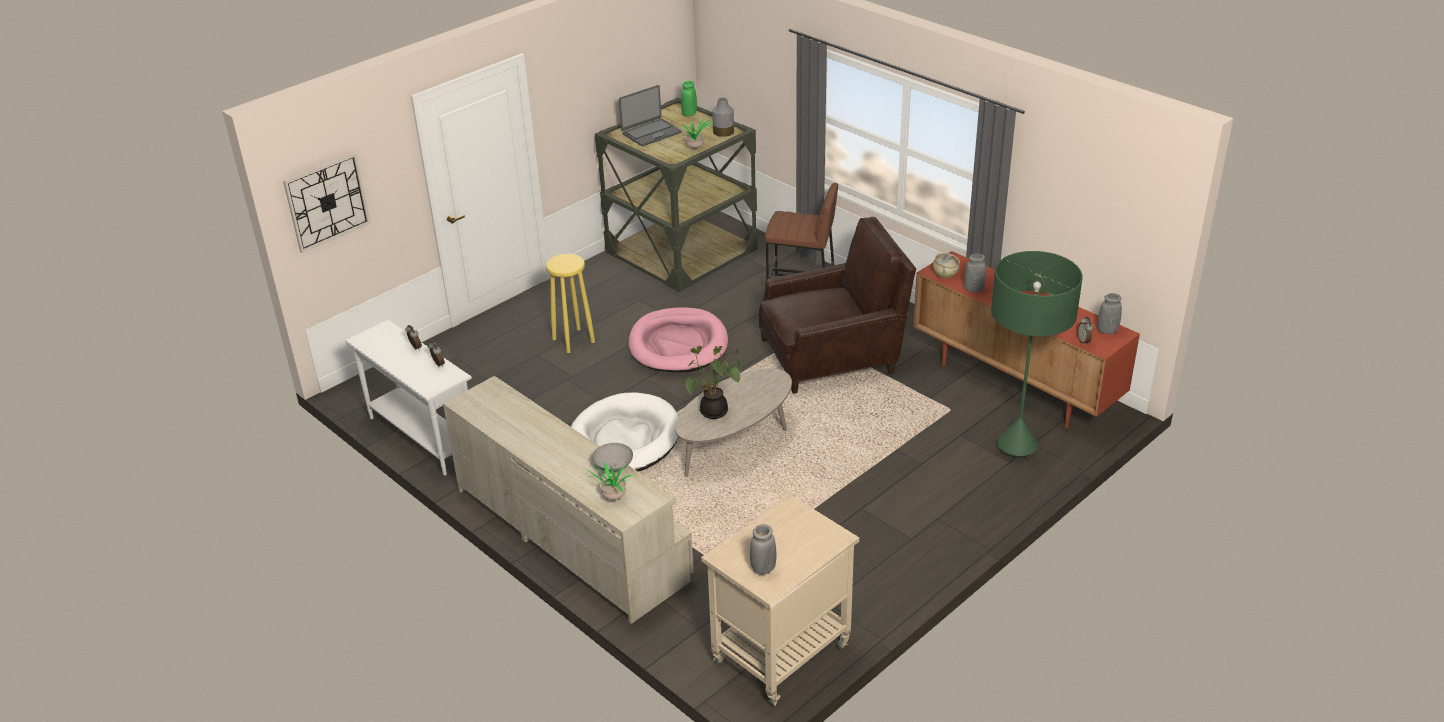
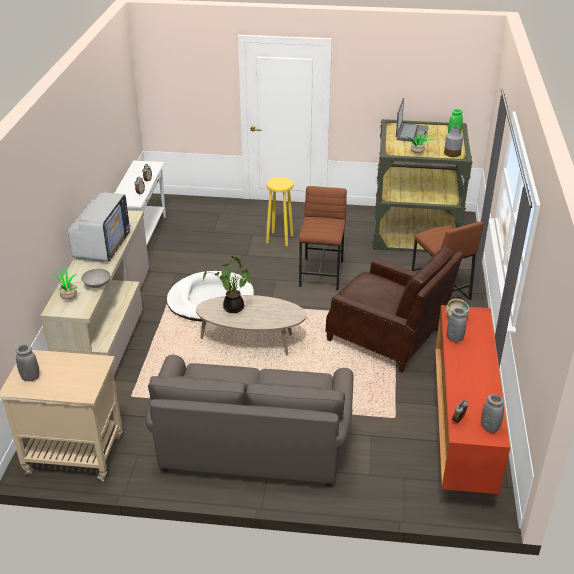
camera: 50 degrees right, 0 degrees up
wall clock [283,153,370,253] -> none
laptop [619,85,681,146] -> laptop turned 90 degrees counterclockwise [396,98,429,142]
pink dog bed [629,307,728,372] -> brown stool [299,186,347,290]
green floor lamp [991,251,1083,458] -> none
none -> television [68,192,131,262]
none -> grey sofa [145,355,353,487]

